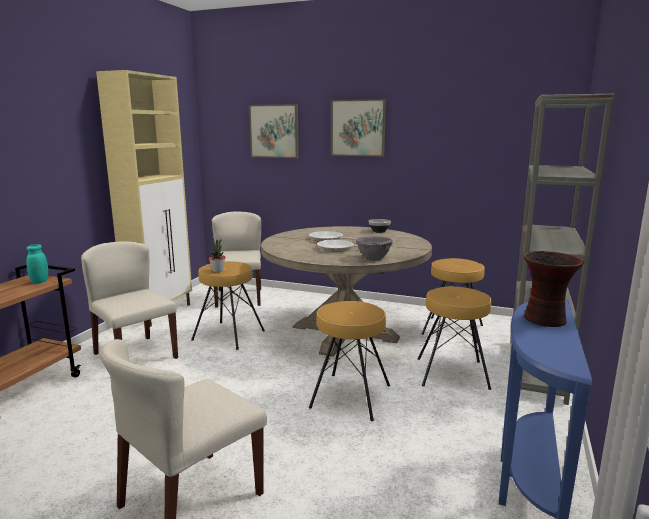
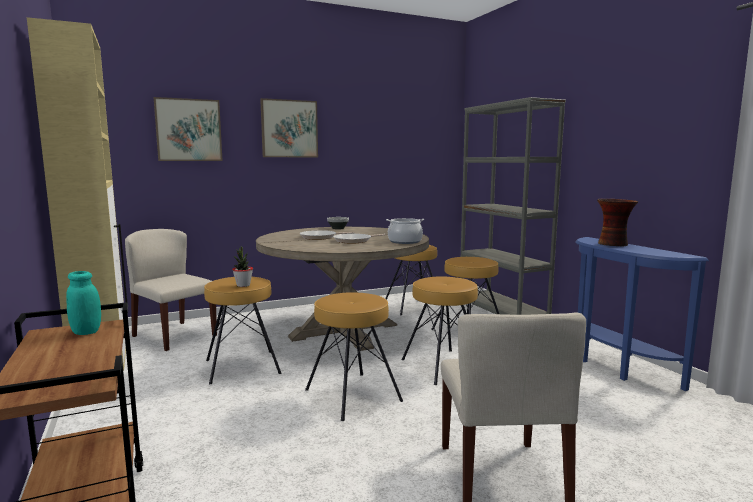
camera: 45 degrees left, 5 degrees down
beige chair [81,241,178,359] -> none
grey bowl [356,236,393,261] -> cooking pot [386,218,425,244]
none -> brown stool [305,292,403,421]

